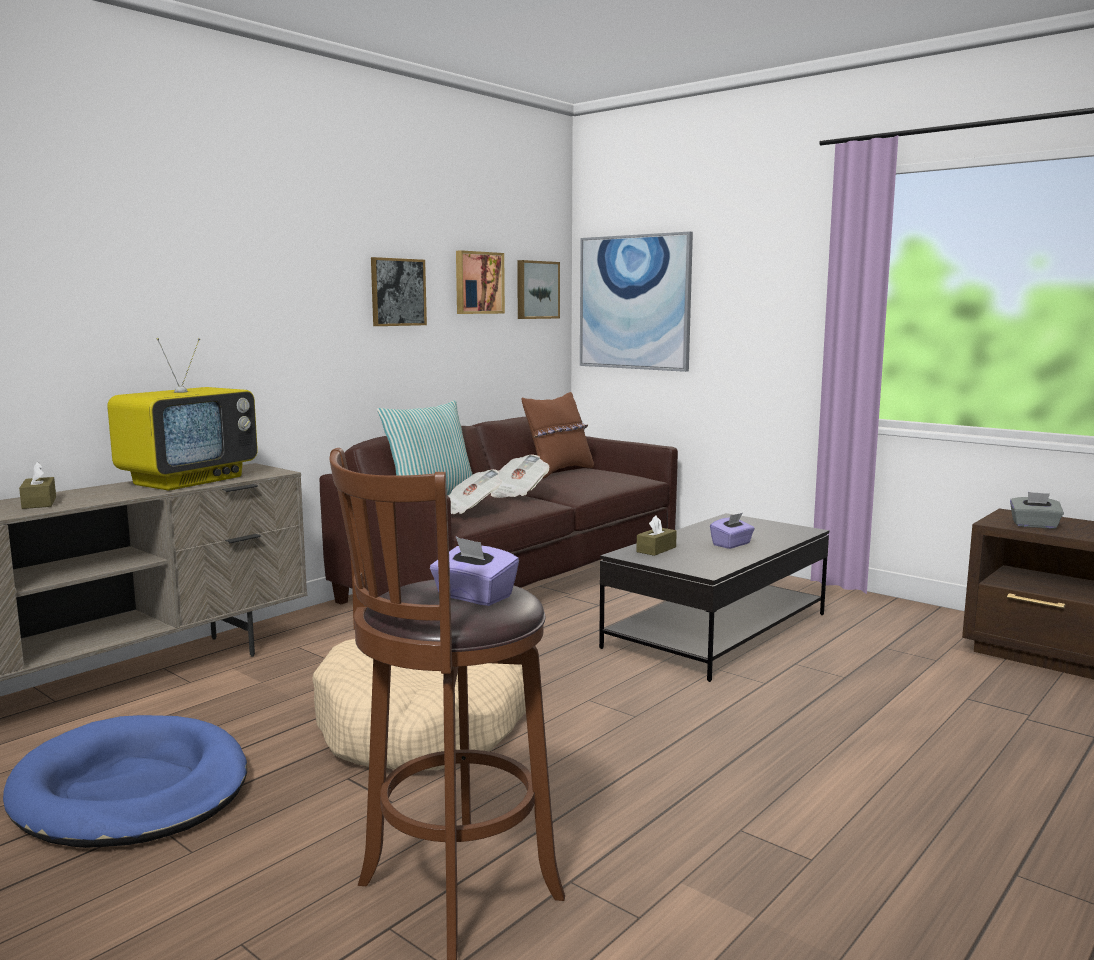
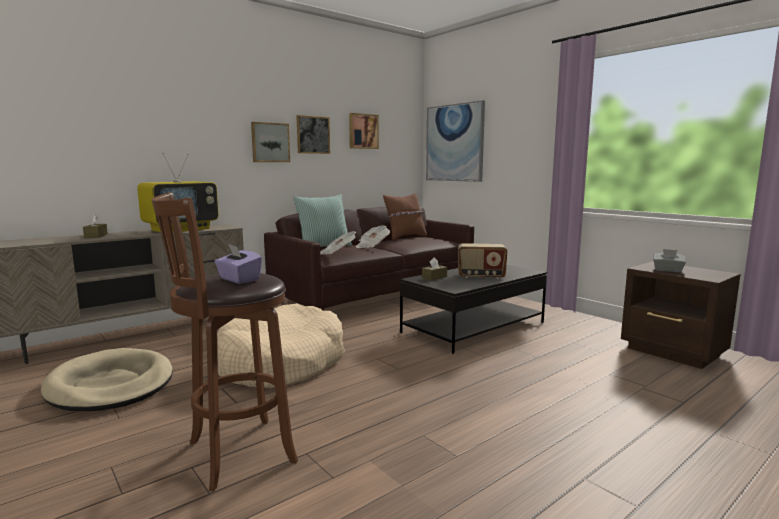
camera: 10 degrees right, 0 degrees up
blue dog bed [3,715,247,848] -> beige dog bed [41,348,173,411]
picture [517,260,560,319] -> picture moved to [251,122,290,162]
purple tissue box [710,513,755,549] -> radio [458,243,507,279]

